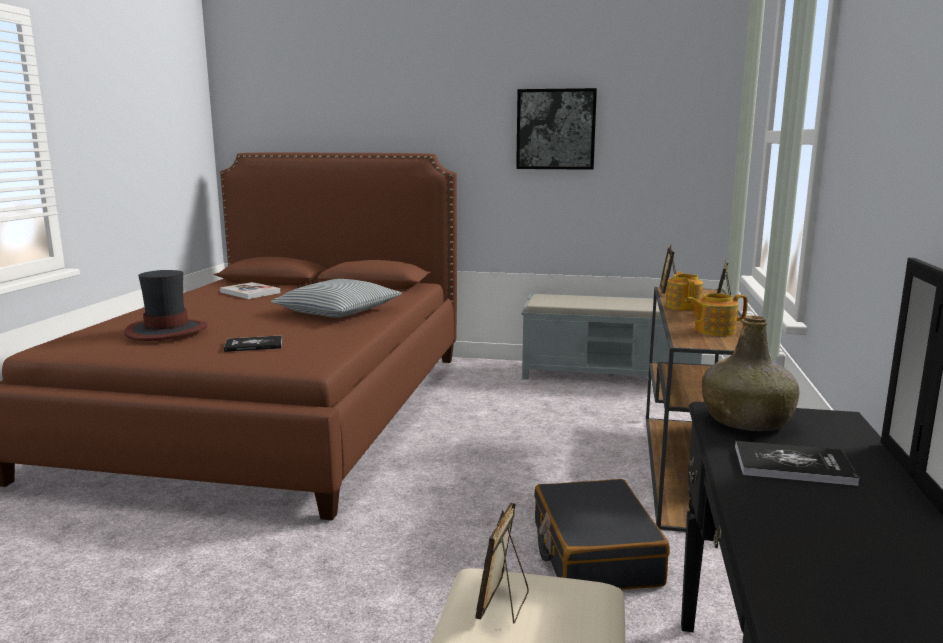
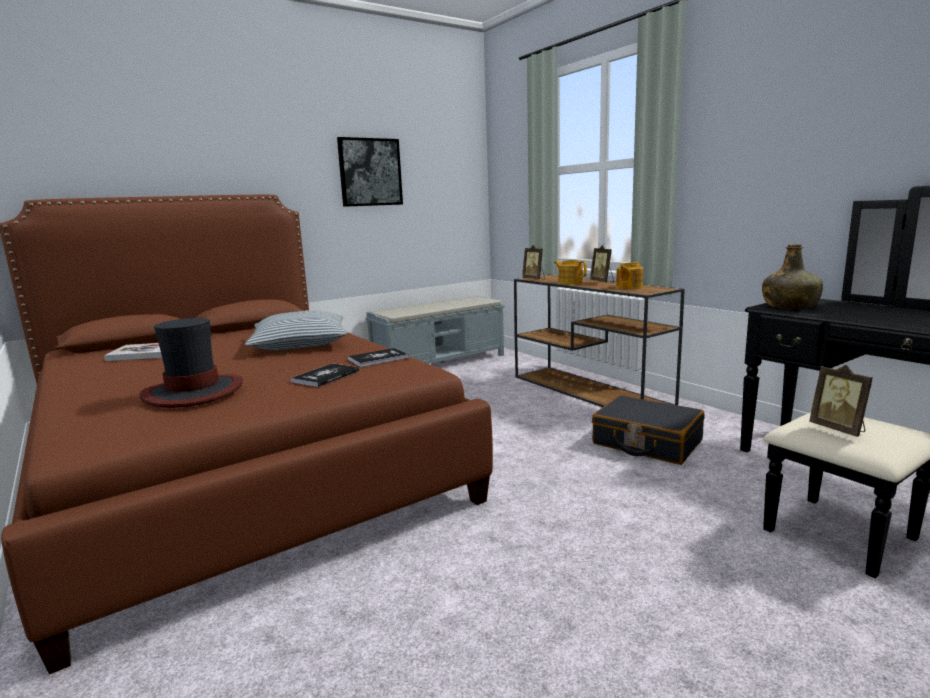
camera: 45 degrees left, 0 degrees up
book [735,441,860,486] -> book moved to [348,348,409,367]

